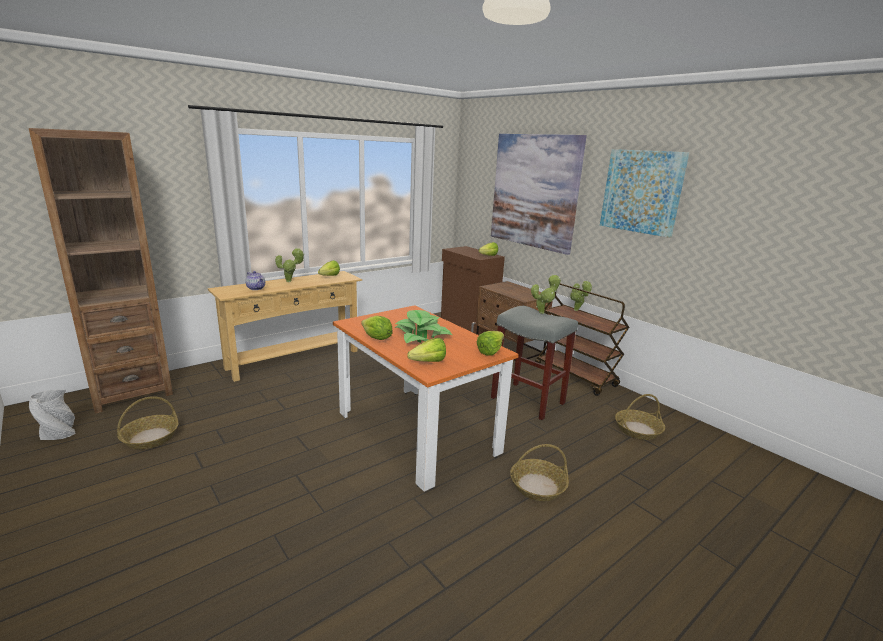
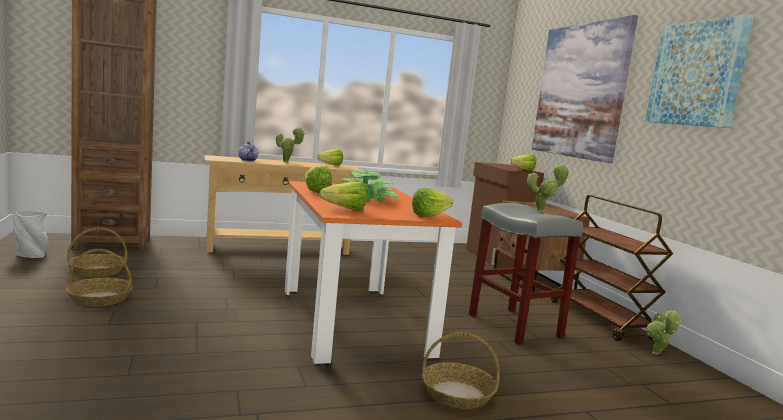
camera: 20 degrees right, 10 degrees down
potted plant [570,280,592,311] -> potted plant moved to [646,310,680,355]
basket [615,394,665,440] -> basket moved to [66,249,134,306]

